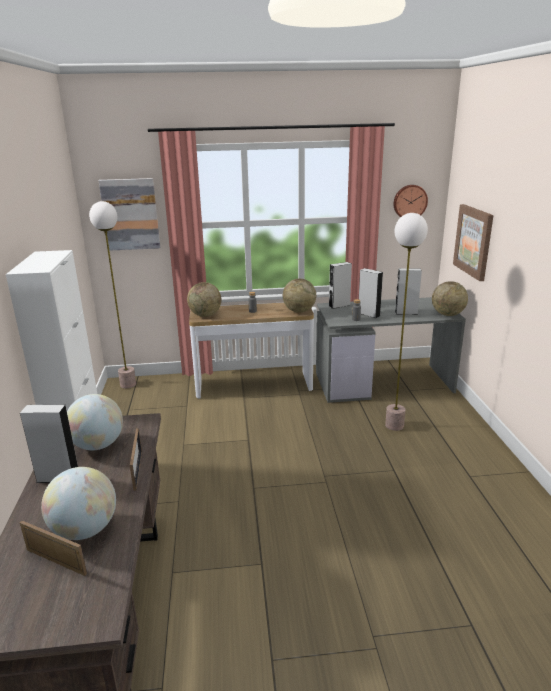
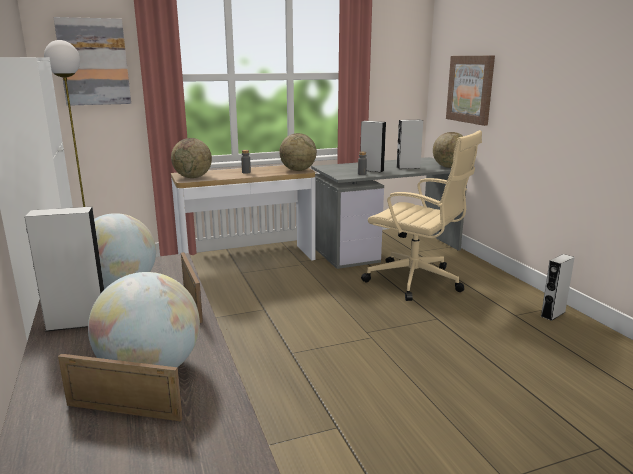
camera: 15 degrees left, 5 degrees down
grey speaker [329,262,352,309] -> grey speaker moved to [540,254,575,321]
floor lamp [385,213,428,431] -> beige office chair [361,130,482,301]
wall clock [394,185,428,217] -> none

